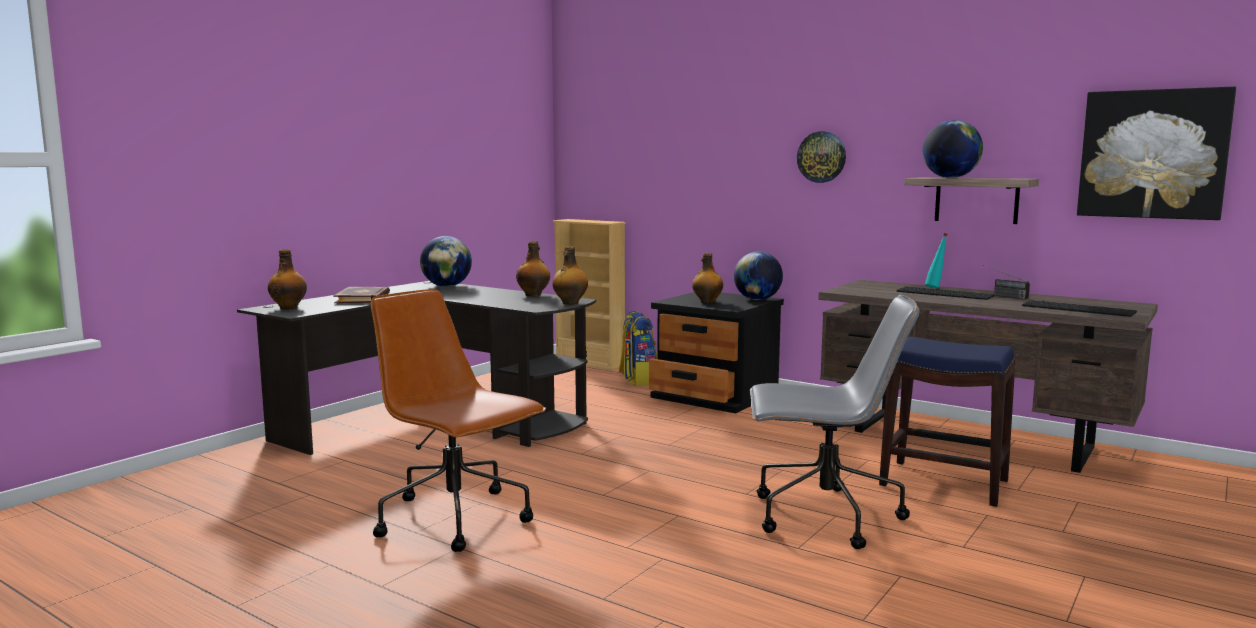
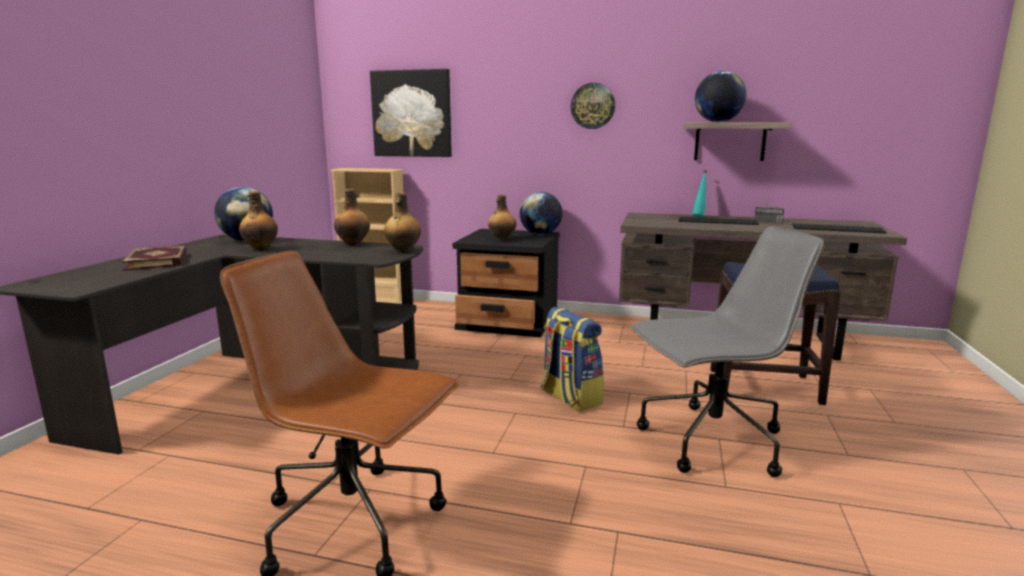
camera: 20 degrees left, 5 degrees up
bottle [268,249,307,310] -> bottle moved to [239,191,278,251]
backpack [619,311,657,386] -> backpack moved to [541,307,604,412]
picture [1077,87,1236,220] -> picture moved to [370,69,452,157]

